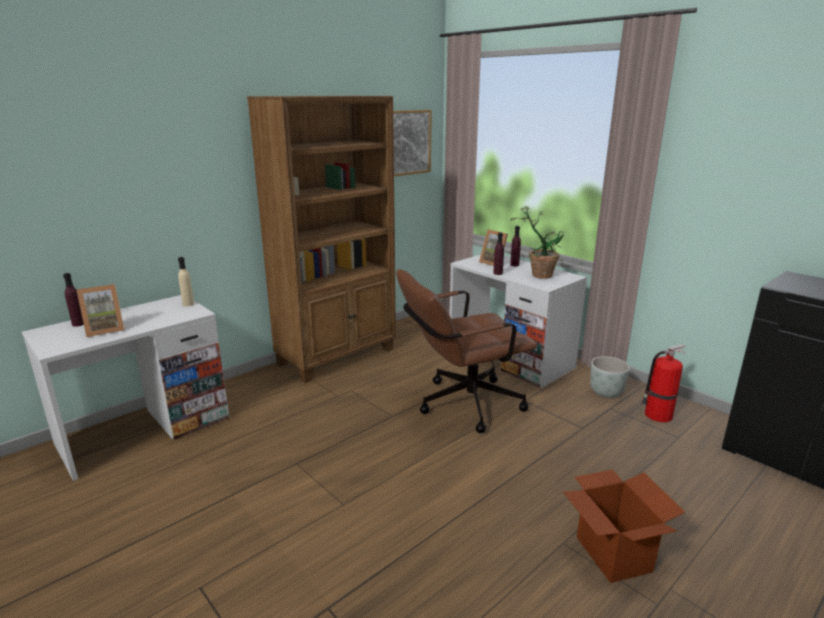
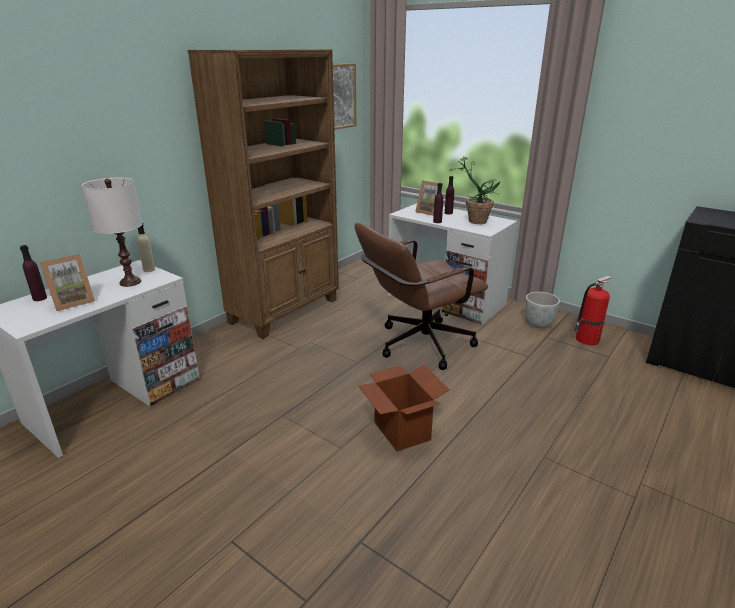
camera: 10 degrees left, 5 degrees up
cardboard box [563,469,685,583] -> cardboard box moved to [358,365,450,452]
none -> white table lamp [82,178,142,287]

